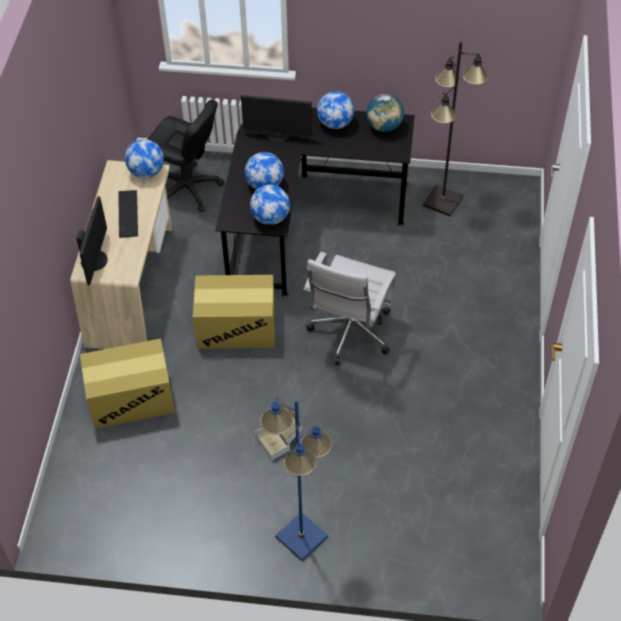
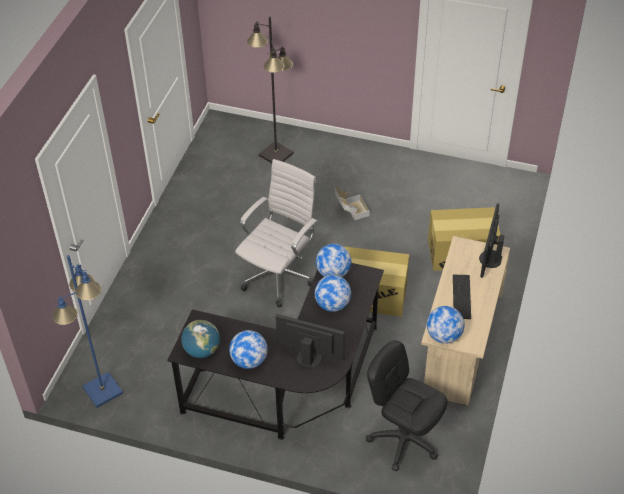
camera: 170 degrees left, 5 degrees down
blue floor lamp [260,398,332,561] -> blue floor lamp moved to [52,255,123,408]
black floor lamp [423,41,489,217] -> black floor lamp moved to [247,17,294,163]

